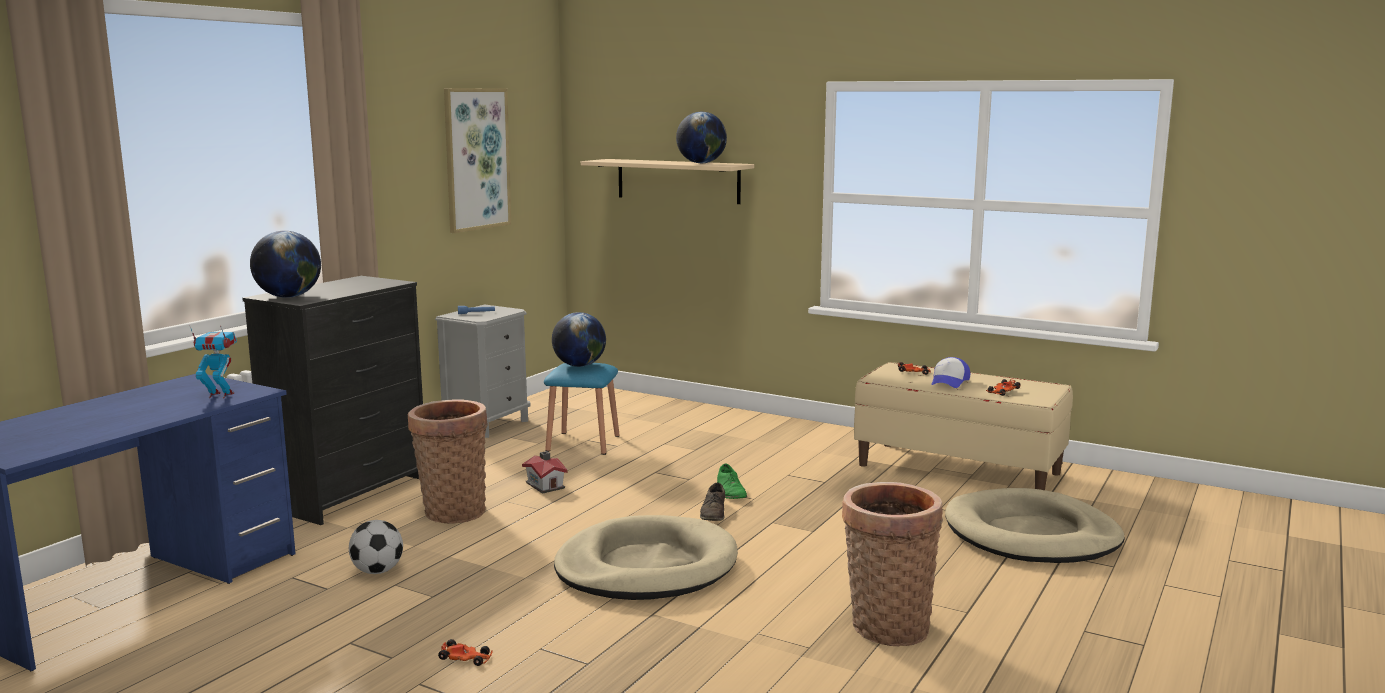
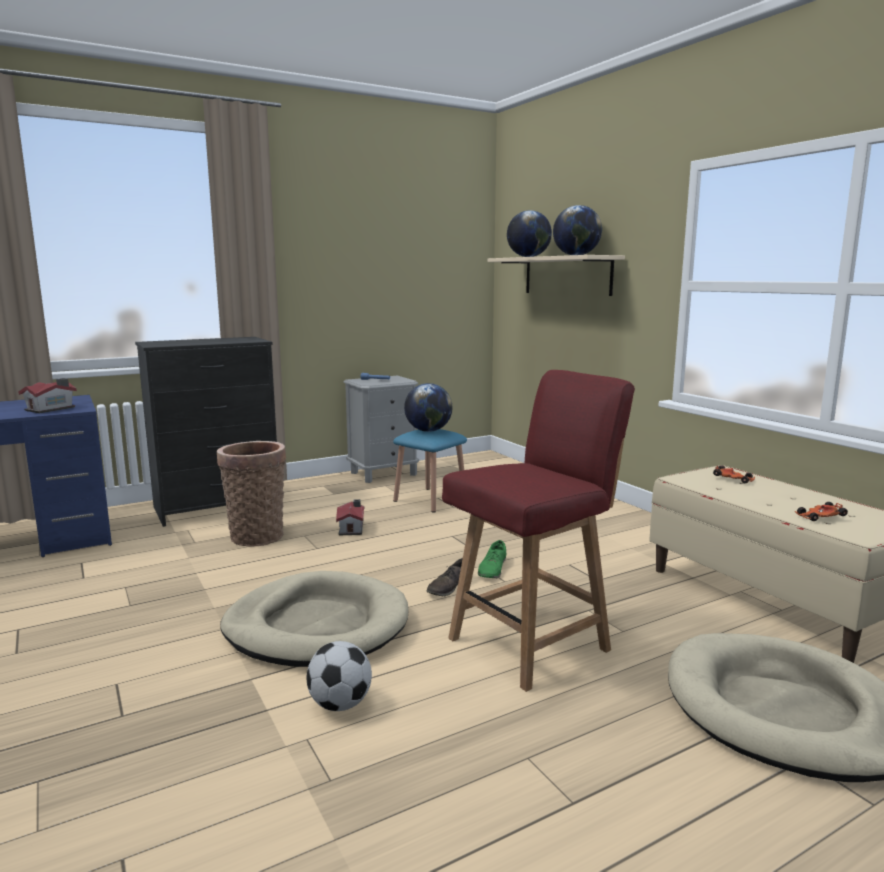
camera: 30 degrees right, 0 degrees up
toy robot [190,326,237,398] -> toy house [18,378,77,413]
globe [250,231,321,298] -> globe moved to [507,210,552,257]
football [349,520,403,574] -> football moved to [307,641,372,711]
toy car [438,639,493,666] -> none
picture [444,88,511,233] -> none
basket [842,482,943,646] -> none
cap [931,357,970,388] -> none
none -> red chair [442,370,635,692]

